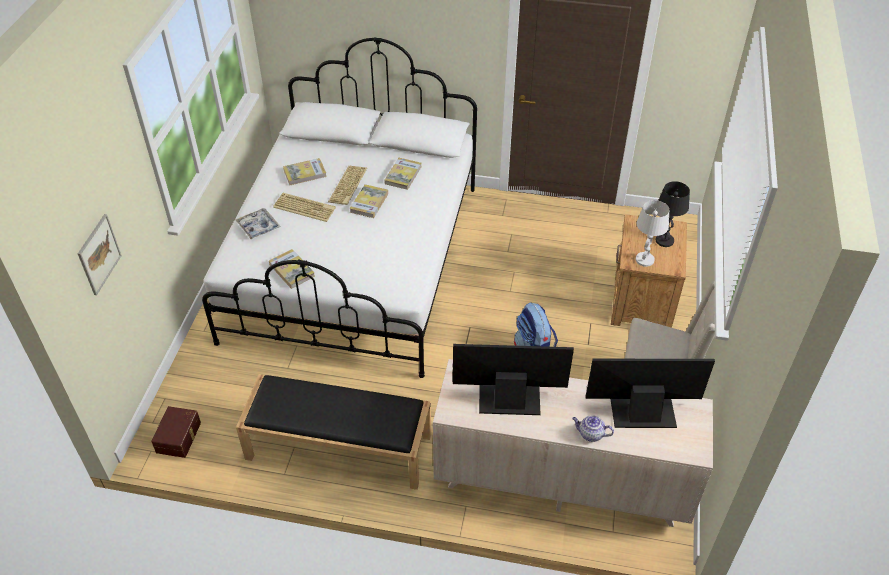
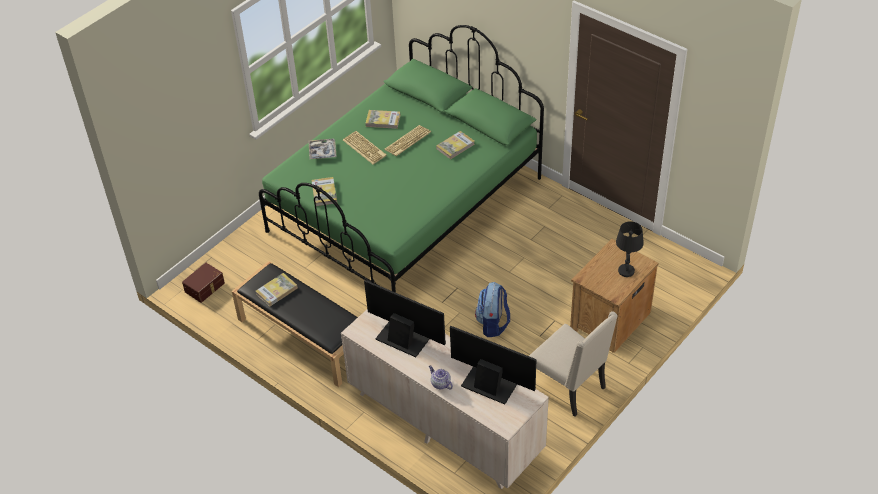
camera: 30 degrees right, 0 degrees up
picture [78,214,122,295] -> none
white bed [202,37,477,378] -> green bed [259,25,544,293]
book [349,184,388,218] -> book moved to [256,273,298,306]
white table lamp [636,200,669,267] -> none

